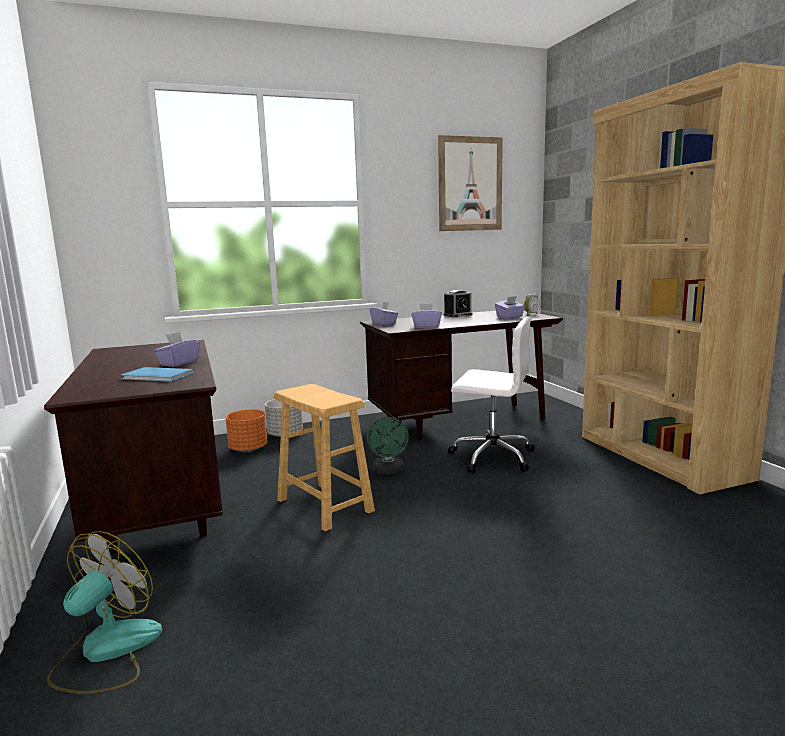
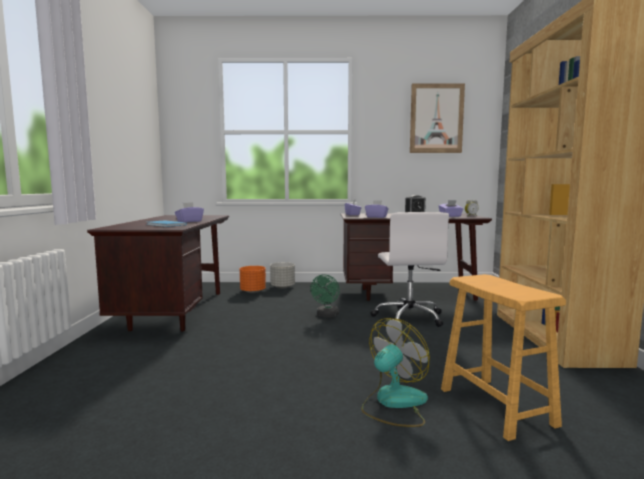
camera: 20 degrees right, 5 degrees down
fan [47,531,162,694] -> fan moved to [361,318,430,427]
brown stool [274,384,375,531] -> brown stool moved to [441,274,566,441]
white office chair [448,316,535,474] -> white office chair turned 45 degrees clockwise [371,212,449,327]

